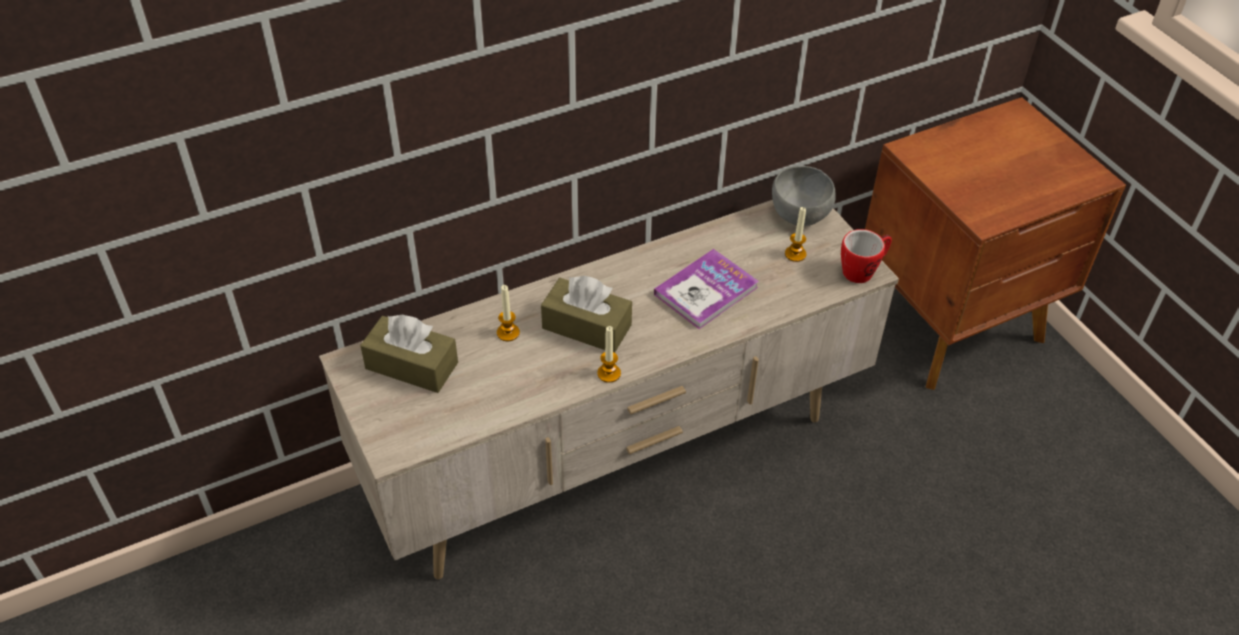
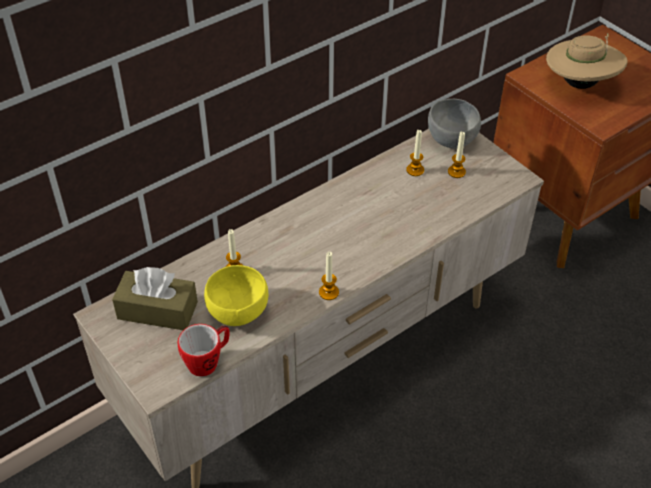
camera: 10 degrees left, 0 degrees up
brown tissue box [541,276,632,353] -> none
book [654,249,759,329] -> none
mug [841,229,892,283] -> mug moved to [178,324,229,377]
none -> yellow bowl [204,265,268,326]
none -> candle [406,129,424,176]
none -> beige hat [546,33,628,89]

